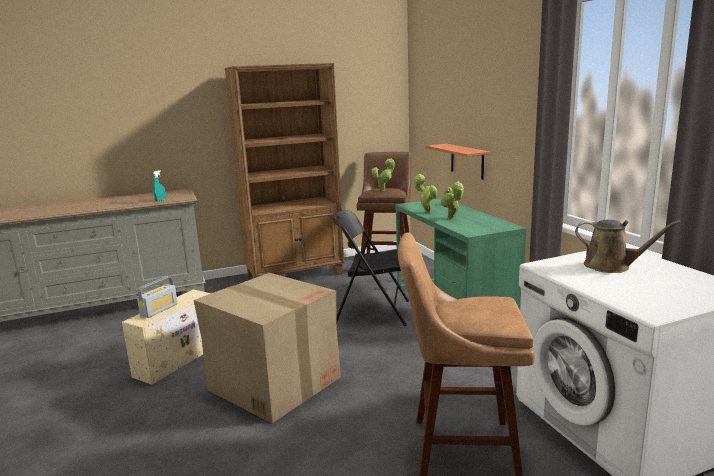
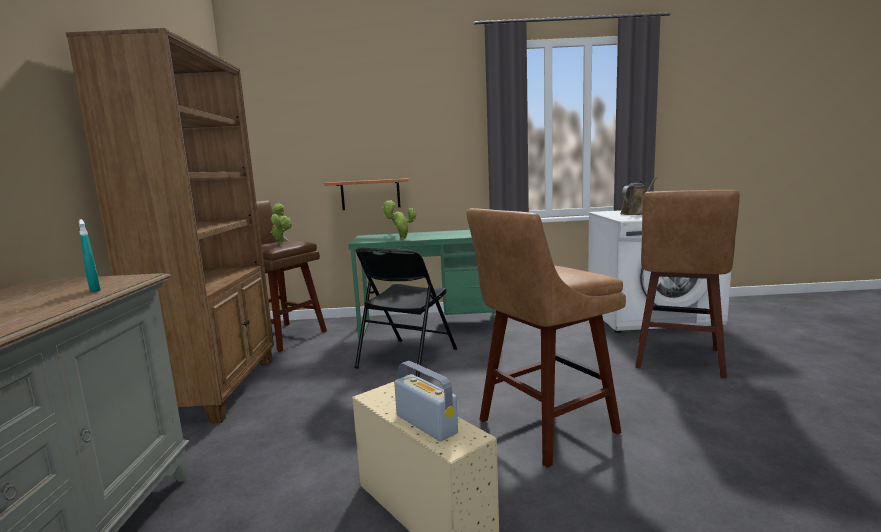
camera: 70 degrees left, 5 degrees down
cardboard box [194,273,341,423] -> brown stool [466,208,626,468]
potted plant [440,181,464,220] -> none

